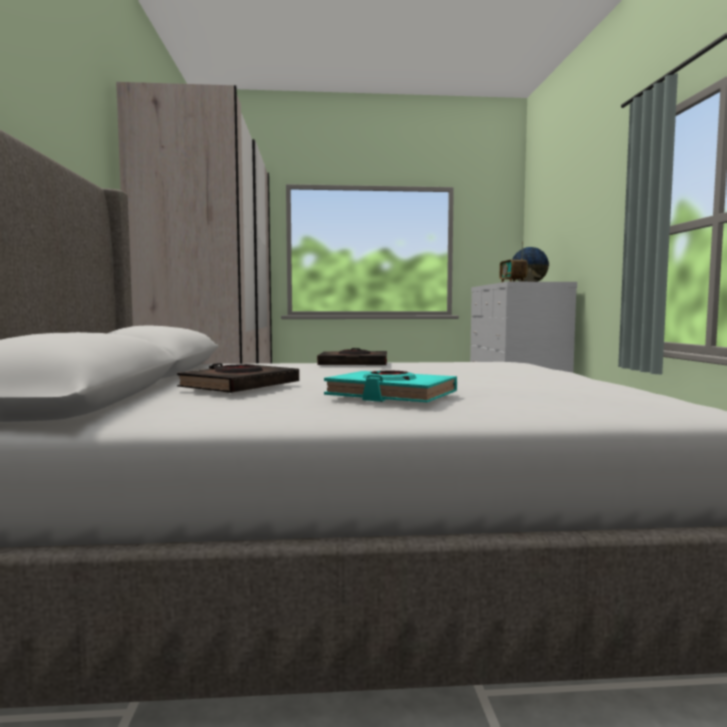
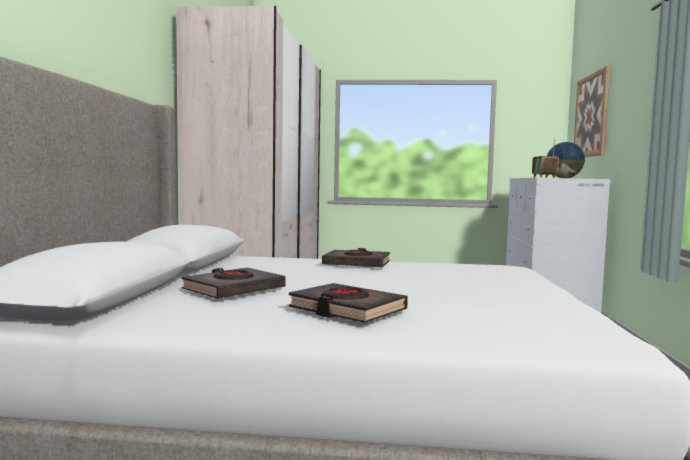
camera: 10 degrees right, 0 degrees up
turquoise book [324,371,457,402] -> black book [289,283,408,323]
none -> picture [574,66,610,157]

